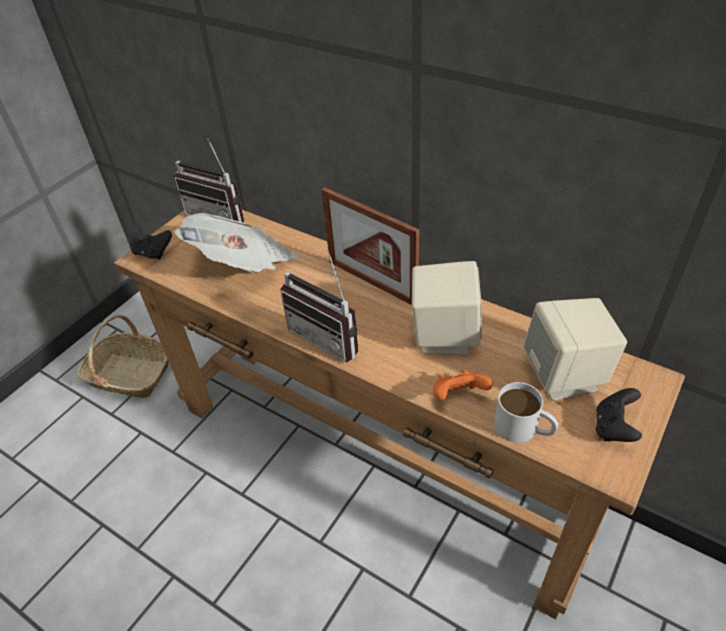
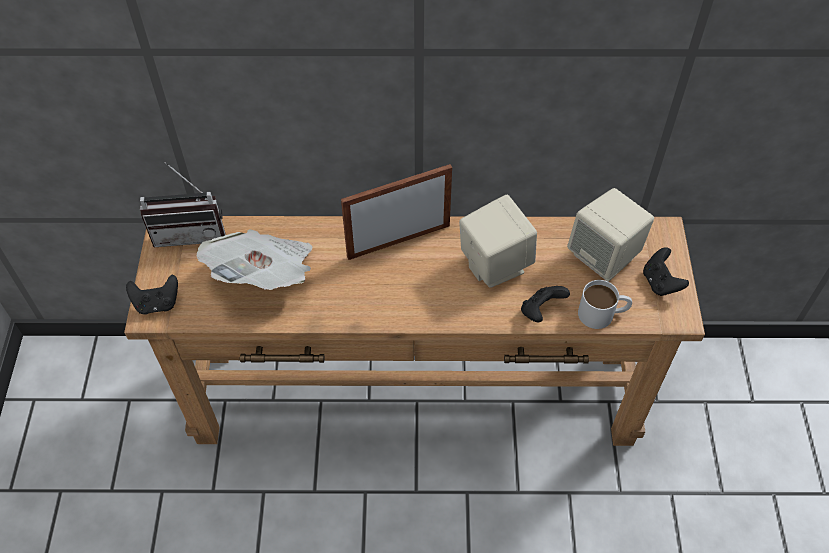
camera: 35 degrees left, 10 degrees up
basket [77,314,168,398] -> none
radio [281,250,358,362] -> none
picture frame [321,187,419,305] -> picture frame turned 150 degrees clockwise [341,164,452,260]
orange game controller [433,370,493,400] -> black game controller [521,286,570,322]

